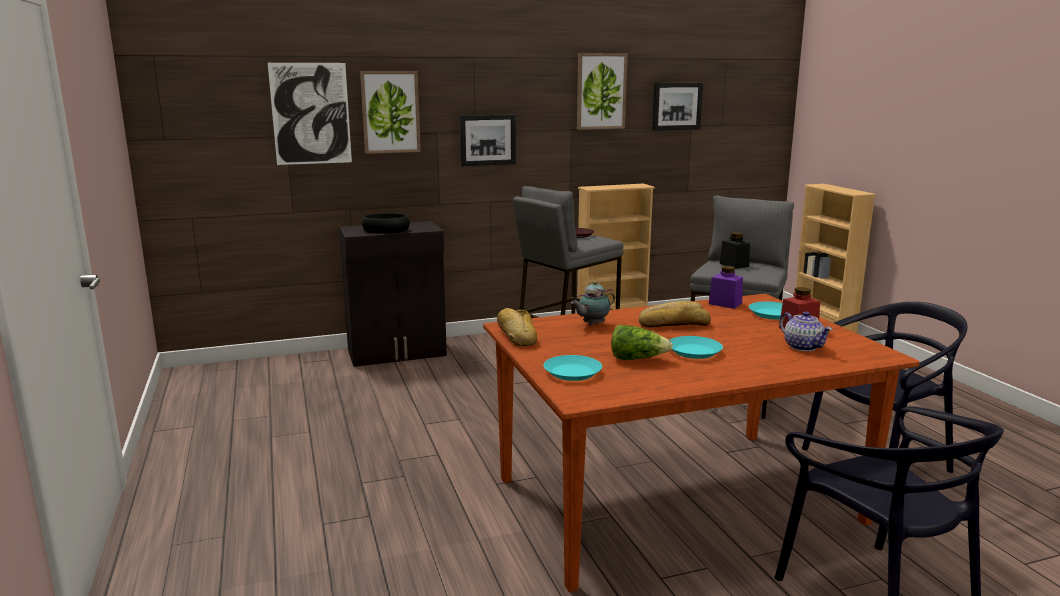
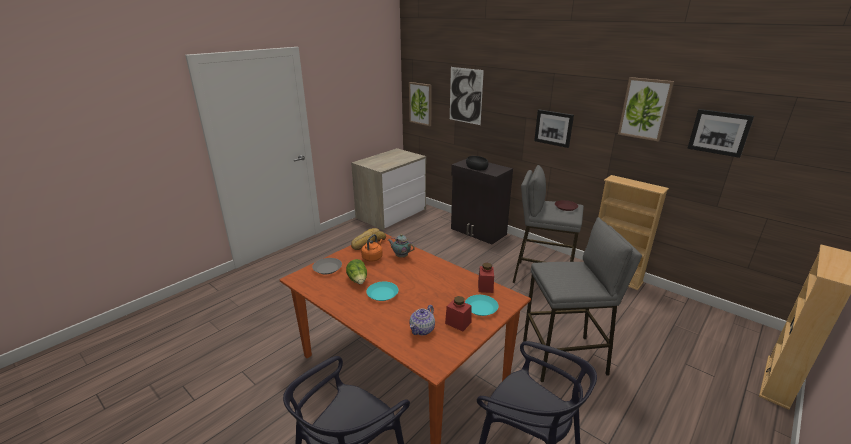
camera: 60 degrees right, 10 degrees up
picture [360,71,421,154] -> picture moved to [409,82,432,126]
turquoise plate [543,355,602,381] -> grey plate [312,258,342,274]
bread [639,301,711,328] -> none
purple jar [709,266,743,309] -> red jar [478,263,494,293]
black jar [720,232,750,269] -> none
none -> dresser [351,148,426,230]
none -> orange kettle [361,234,383,262]

